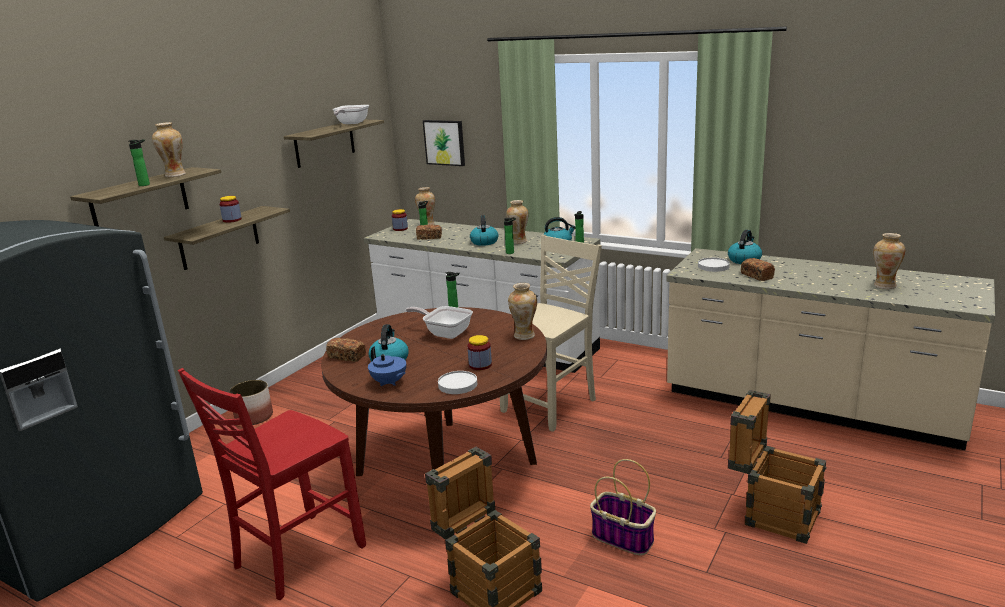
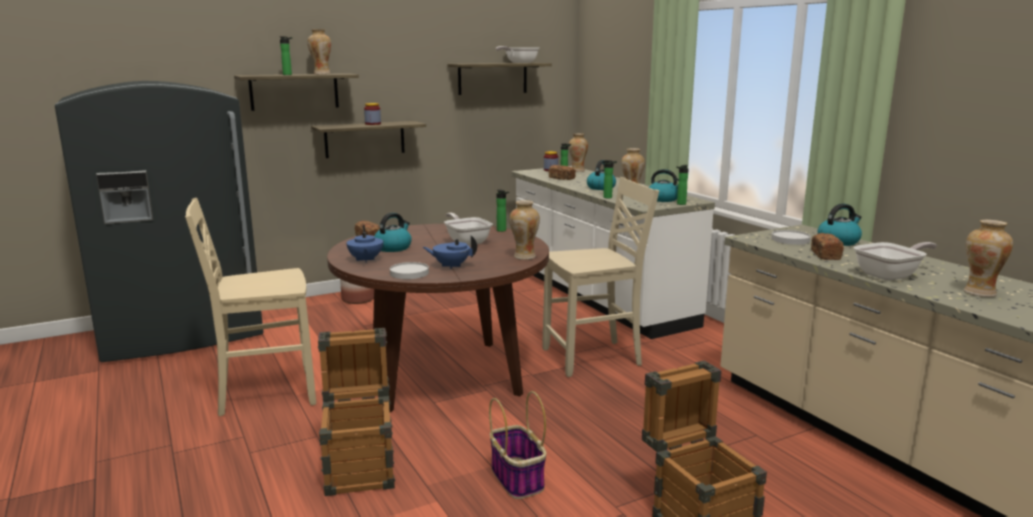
camera: 30 degrees right, 5 degrees down
red chair [178,368,366,600] -> beige chair [185,198,316,416]
picture [423,120,465,166] -> none
jar [468,335,492,370] -> blue teapot [423,235,477,269]
none -> frying pan [854,242,937,281]

